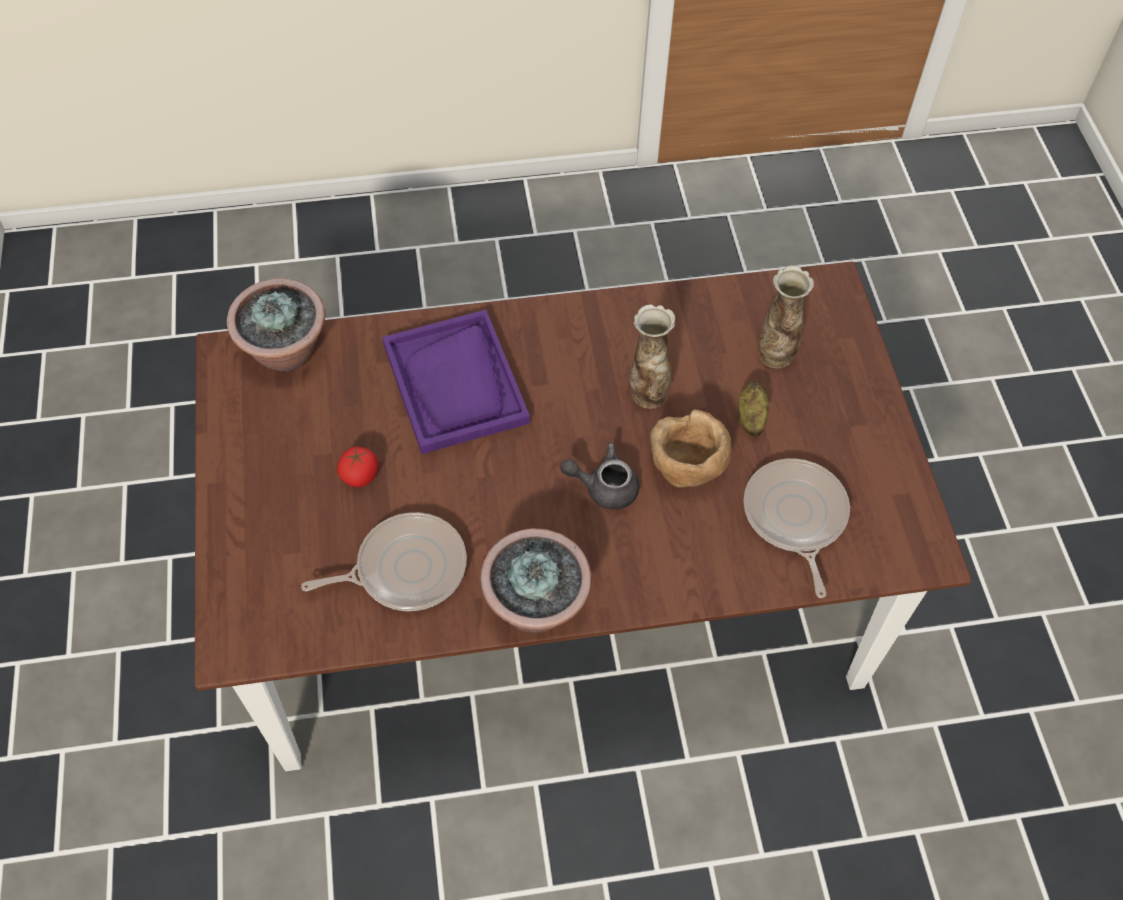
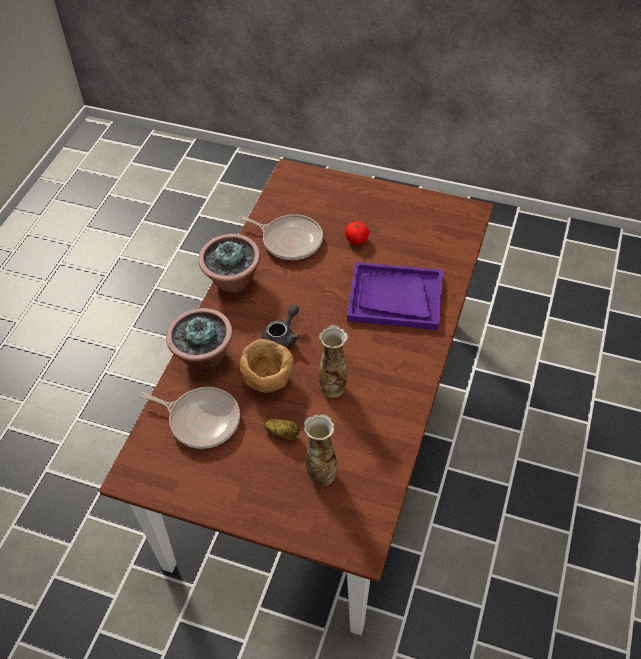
camera: 120 degrees right, 5 degrees down
potted plant [227,278,325,371] -> potted plant moved to [166,308,233,372]
frying pan [301,512,467,611] -> frying pan turned 75 degrees counterclockwise [238,214,323,260]

